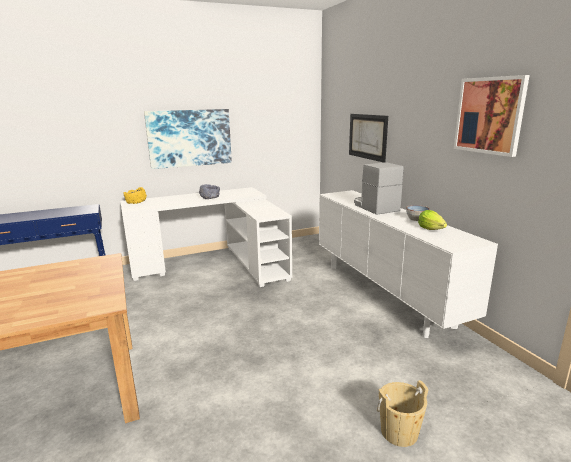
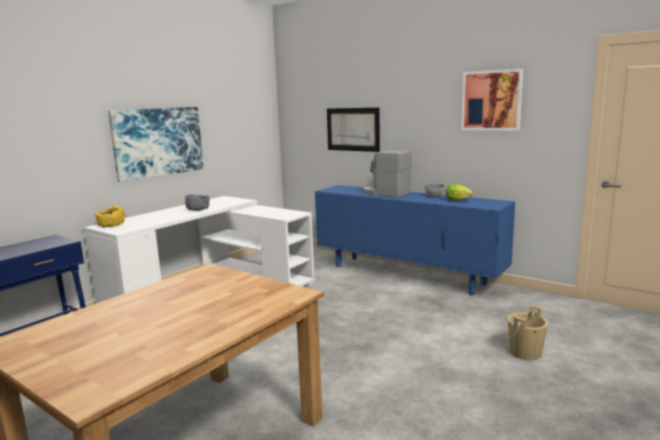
camera: 30 degrees left, 5 degrees down
white cabinet [319,190,498,338] -> blue cabinet [315,185,515,296]

